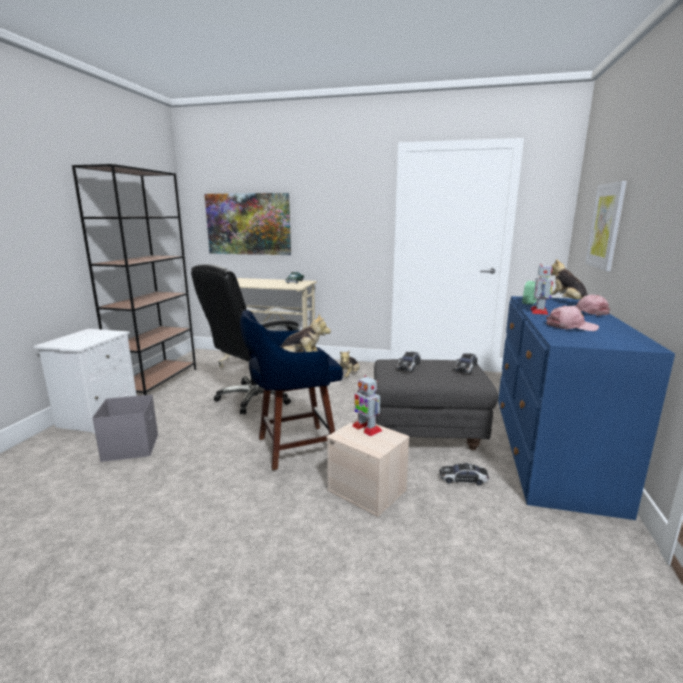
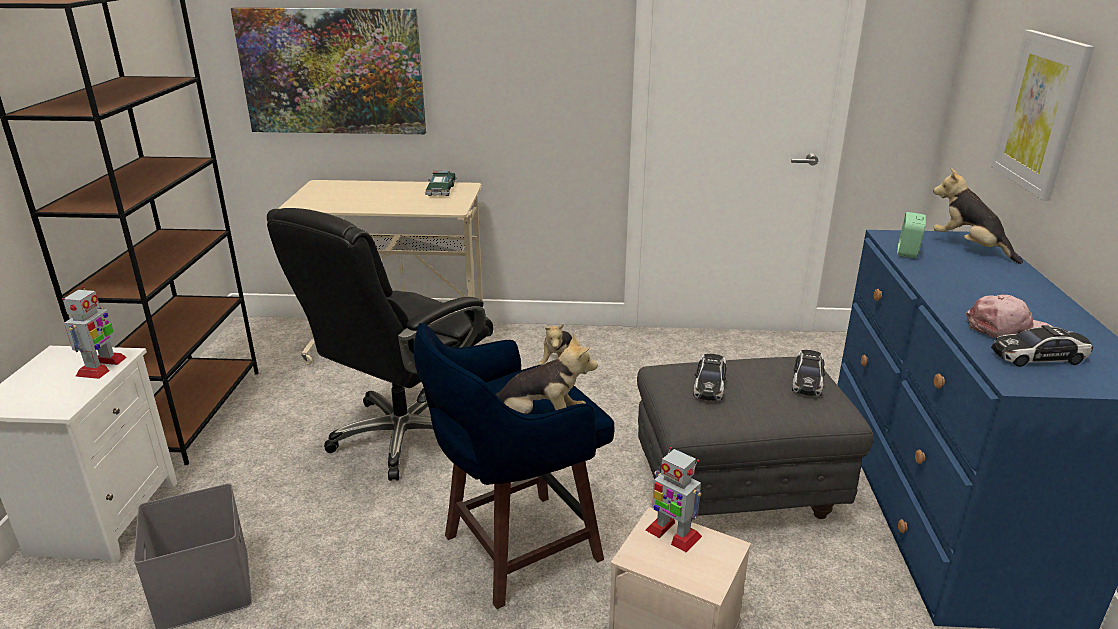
camera: 10 degrees left, 10 degrees up
toy car [439,463,489,486] -> toy car moved to [991,325,1093,367]
toy robot [531,264,553,315] -> toy robot moved to [62,286,127,379]
pink cap [573,295,610,316] -> none

